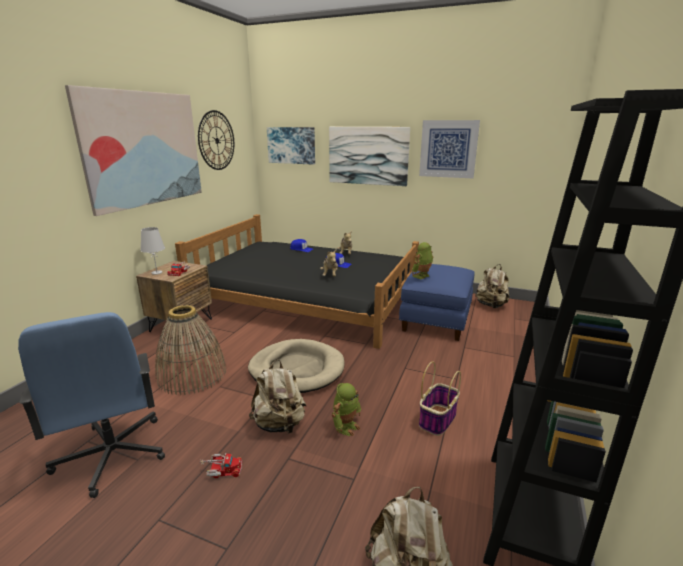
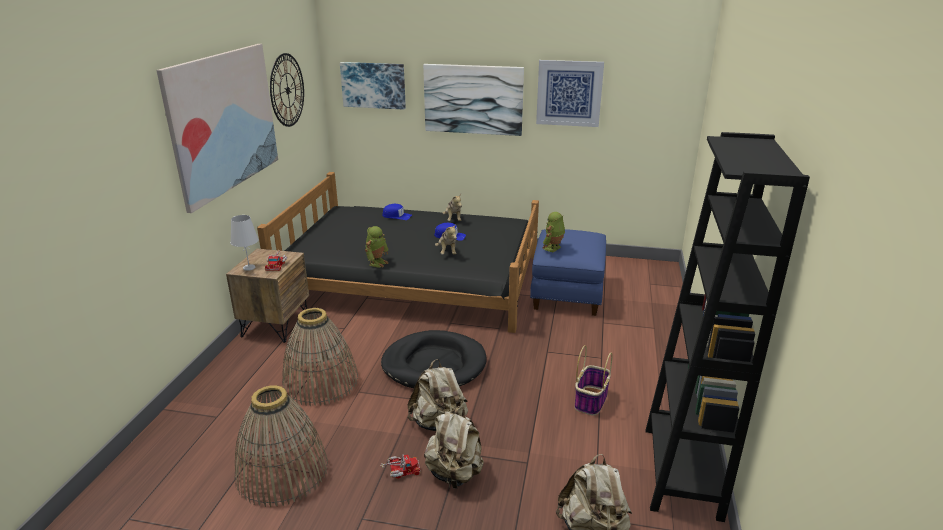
camera: 10 degrees left, 5 degrees up
blue office chair [18,312,165,498] -> basket [234,385,328,507]
beige dog bed [248,339,344,393] -> black dog bed [381,330,487,388]
toy robot [332,383,361,436] -> toy robot moved to [365,226,389,268]
beige backpack [475,264,509,308] -> beige backpack moved to [424,406,484,489]

